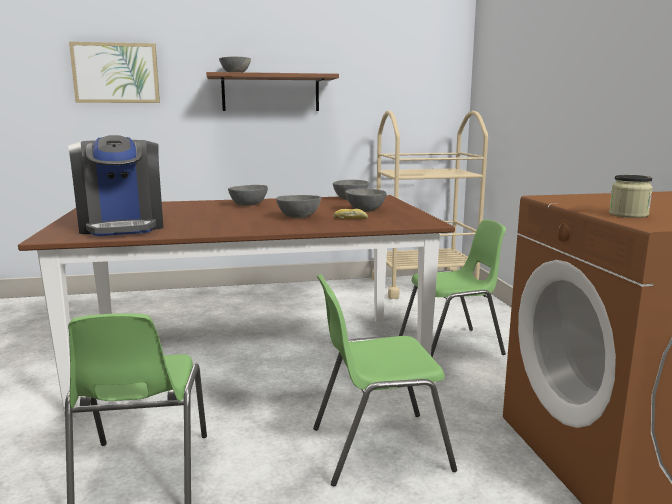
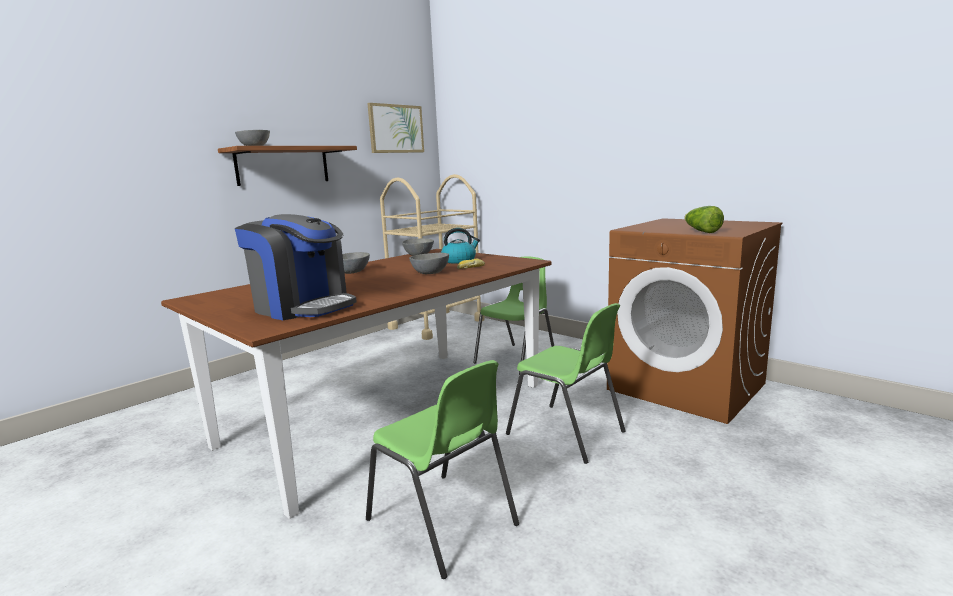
camera: 35 degrees left, 0 degrees up
picture [69,42,160,103] -> picture moved to [367,103,424,153]
green chair [313,274,457,486] -> green chair turned 90 degrees counterclockwise [506,303,626,464]
grey bowl [345,188,387,212] -> kettle [441,228,480,263]
jar [609,175,653,218] -> lettuce [684,206,724,233]

